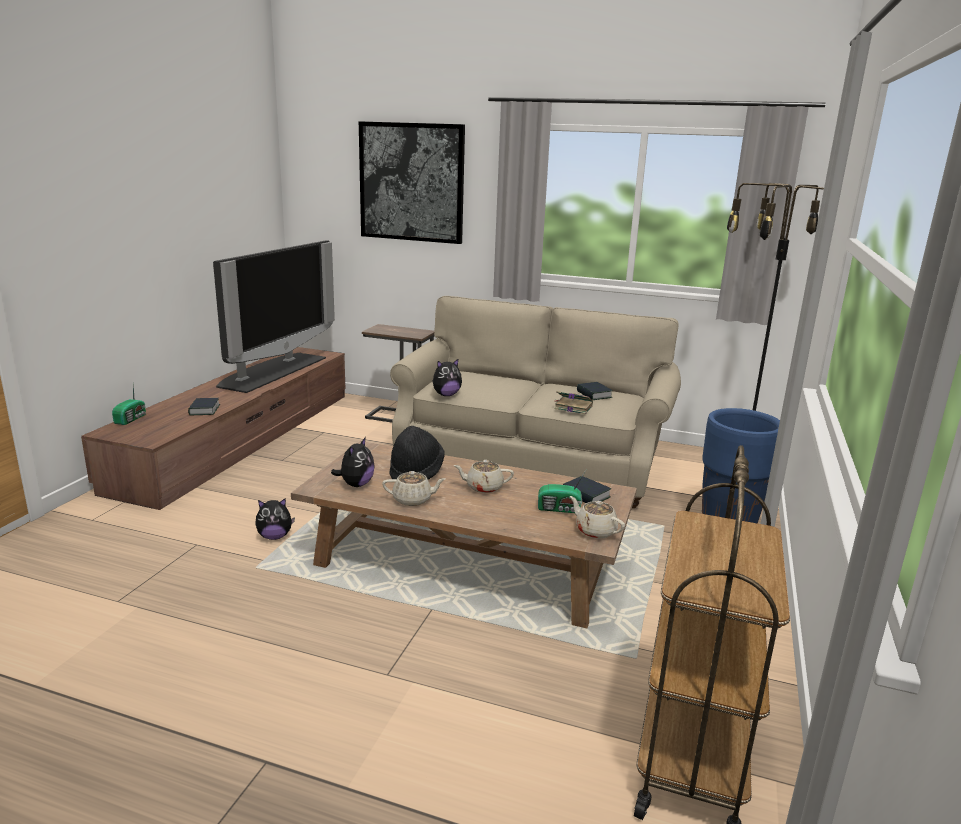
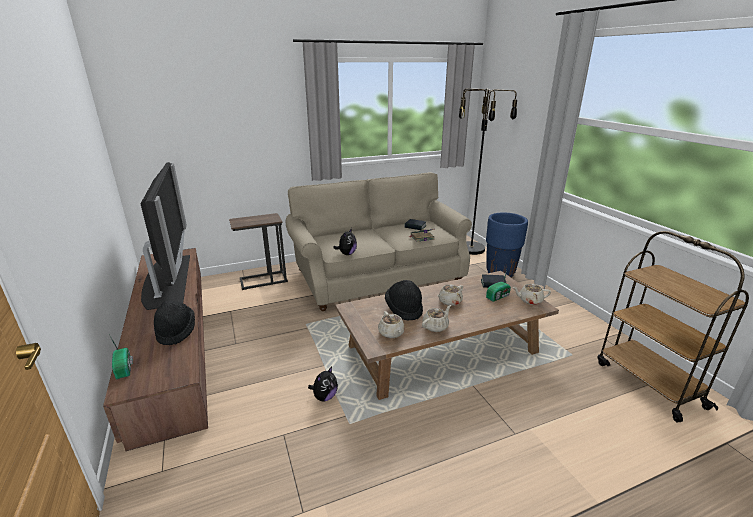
camera: 40 degrees left, 5 degrees up
book [188,398,220,415] -> black hat [154,301,195,345]
plush toy [331,437,374,487] -> beige teapot [378,311,405,338]
picture [359,121,465,244] -> none

